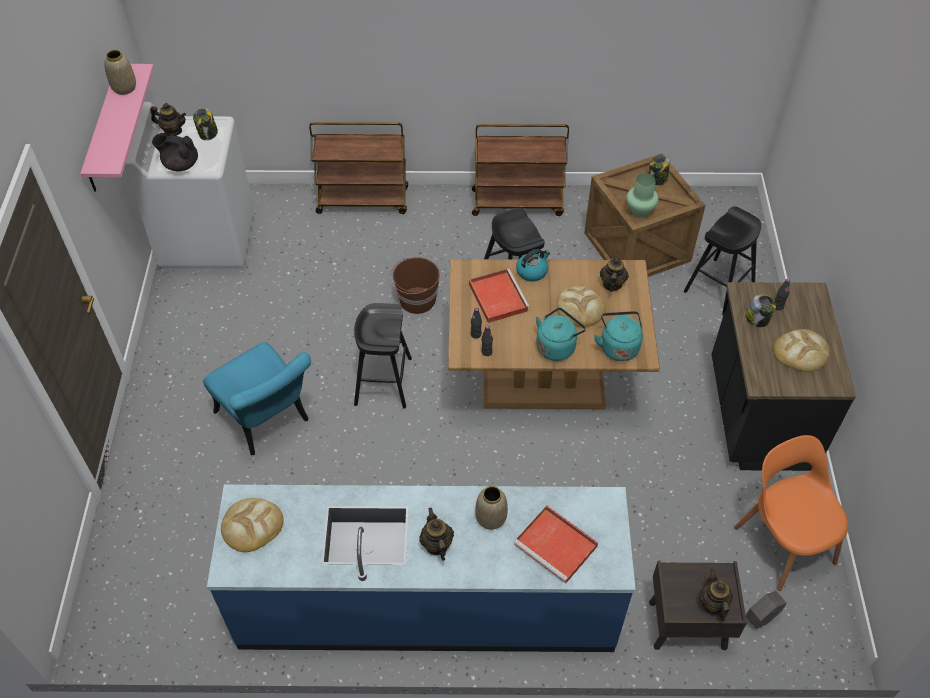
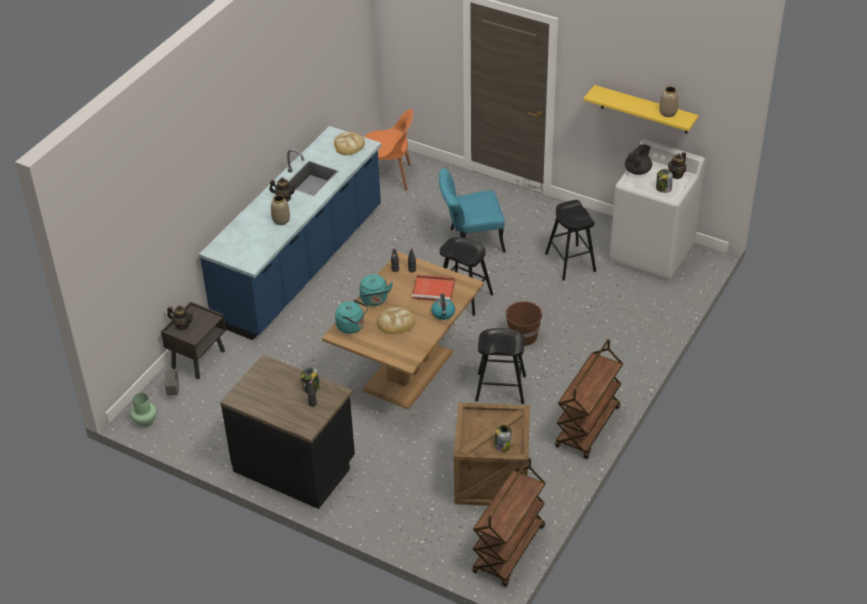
camera: 120 degrees right, 10 degrees down
pink shelf [80,64,154,192] -> yellow shelf [584,85,699,134]
brown cart [309,122,408,214] -> brown cart moved to [472,458,546,587]
red tray [514,506,598,583] -> none
teapot [600,251,629,292] -> none
green vase [626,173,659,217] -> green vase moved to [131,393,156,427]
black stool [684,206,761,315] -> black stool moved to [545,200,596,281]
orange chair [734,435,848,591] -> orange chair moved to [364,109,413,191]
bread [773,329,830,372] -> none

